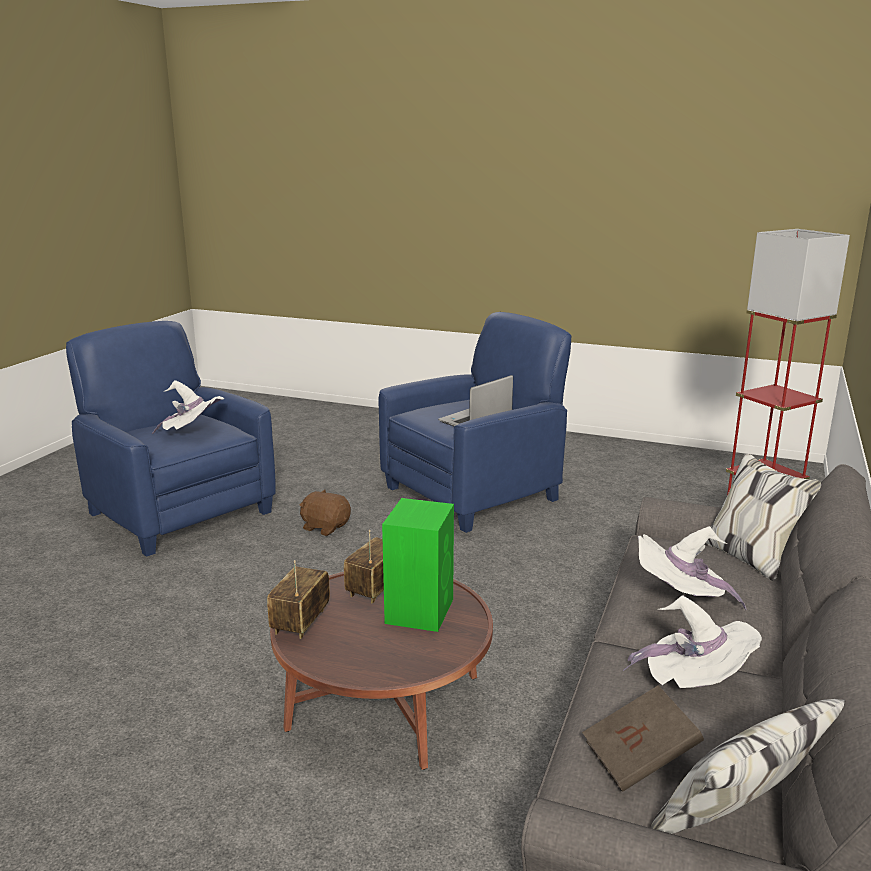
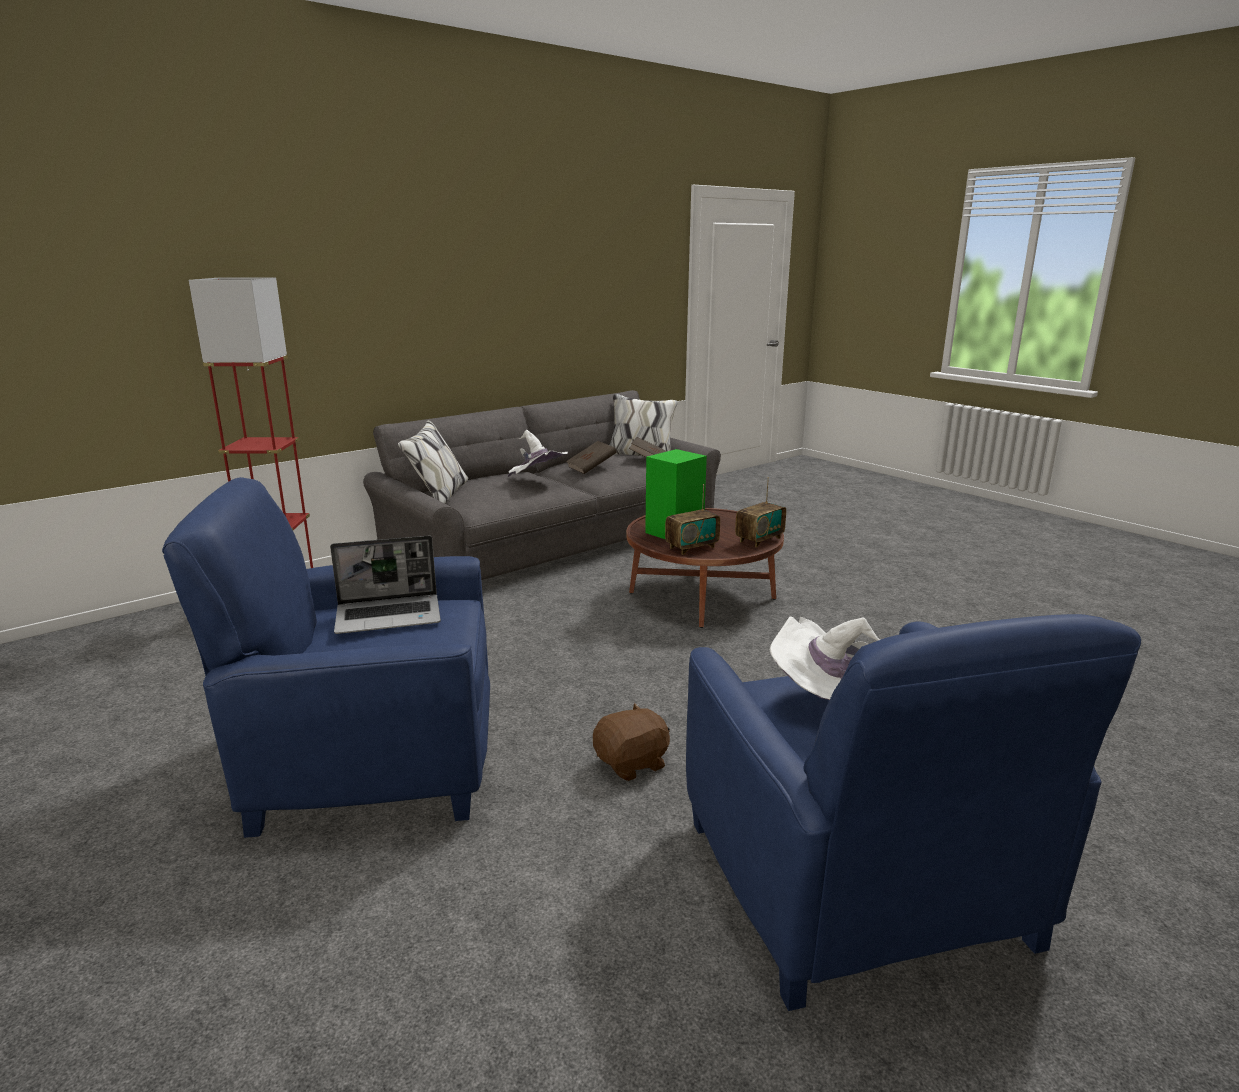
camera: 150 degrees left, 0 degrees up
brown plush toy [299,490,351,536] -> brown plush toy turned 90 degrees counterclockwise [593,703,670,781]
white hat [623,595,762,688] -> brown book [566,441,617,474]

